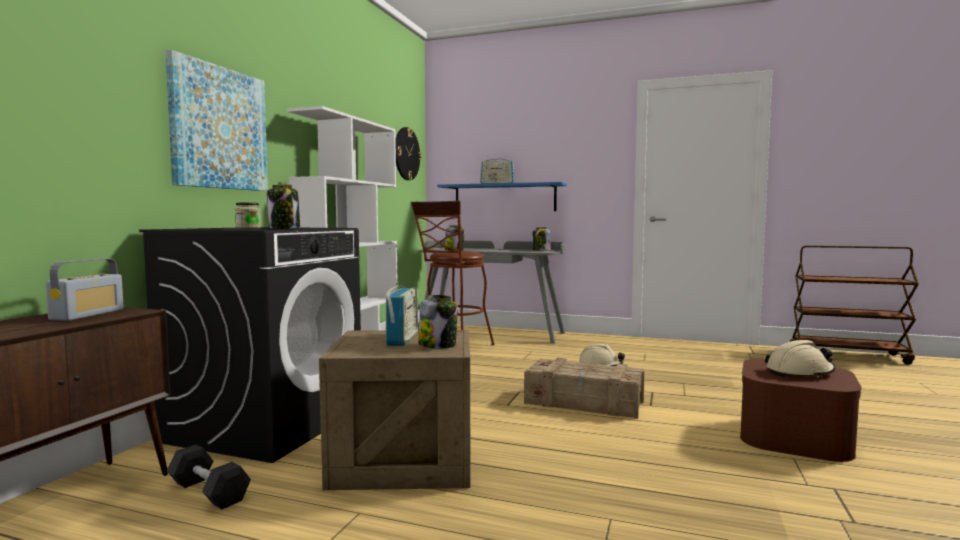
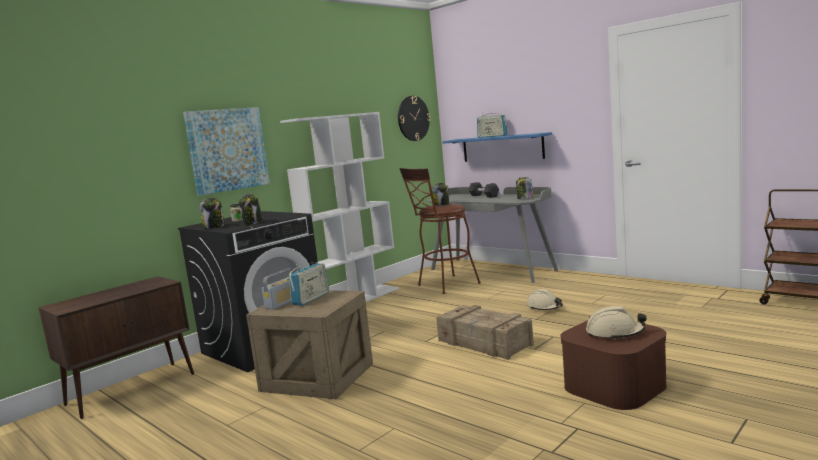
camera: 25 degrees right, 5 degrees up
radio [46,258,124,321] -> radio moved to [262,268,295,310]
black dumbbell [167,445,251,510] -> black dumbbell moved to [468,182,499,198]
jar [418,295,458,349] -> jar moved to [200,198,224,229]

